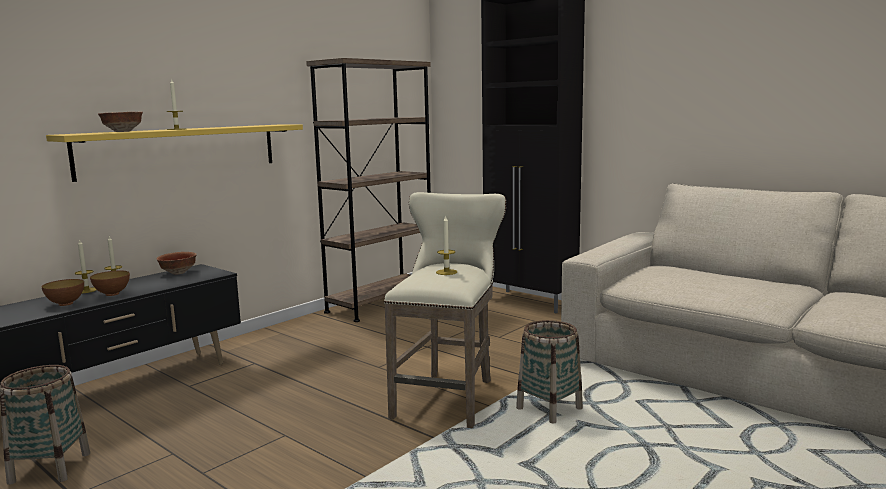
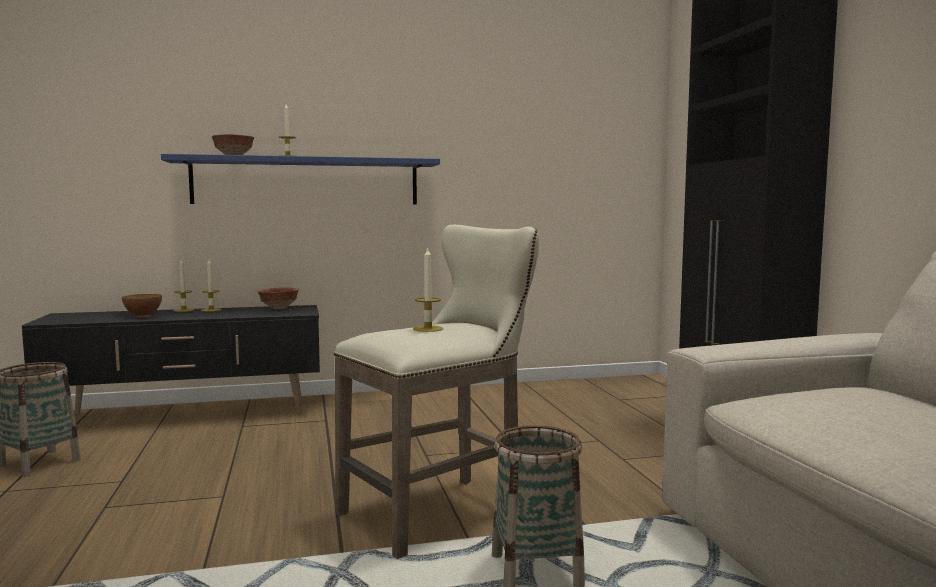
camera: 35 degrees right, 5 degrees down
yellow shelf [46,124,303,182] -> blue shelf [161,154,440,205]
bowl [90,271,130,296] -> none
brown bookcase [306,58,431,322] -> none

